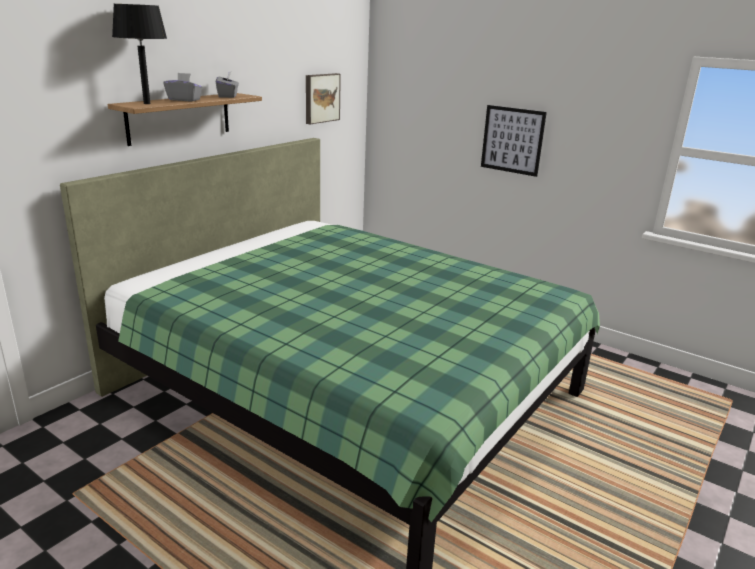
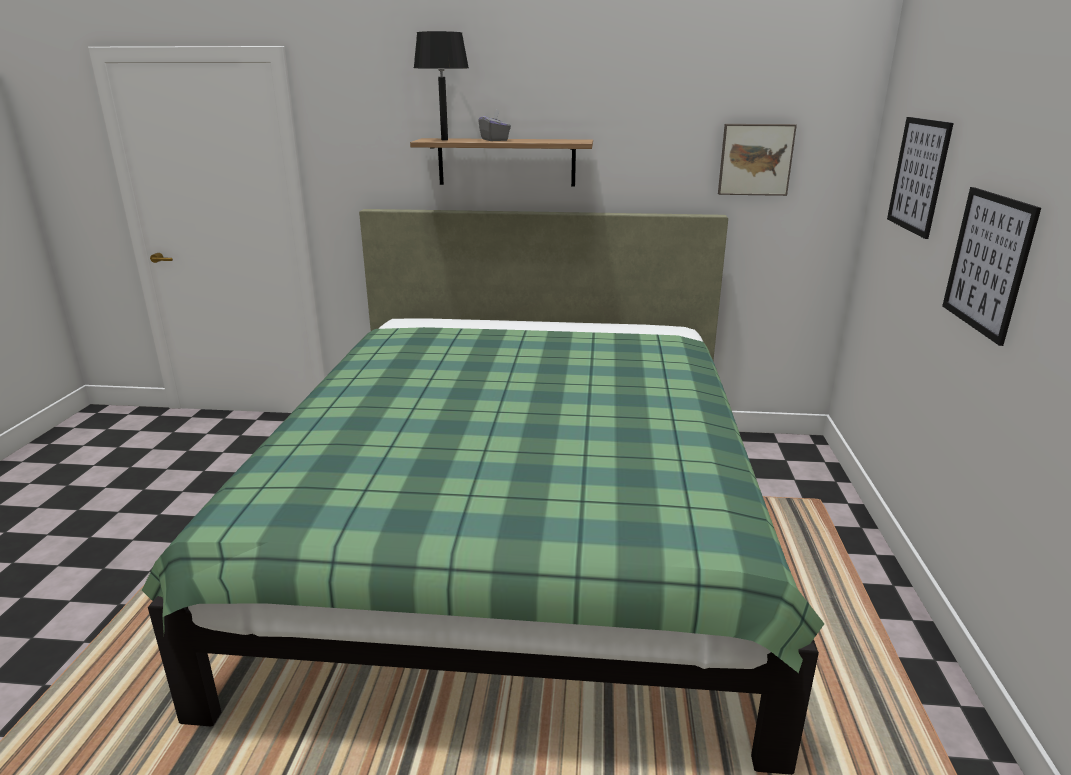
camera: 60 degrees right, 0 degrees up
grey tissue box [216,72,239,98] -> none
none -> picture [887,117,954,239]

